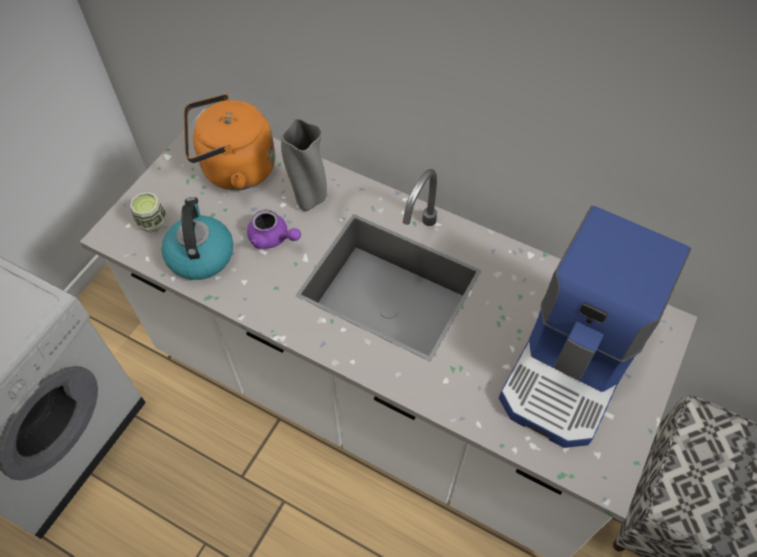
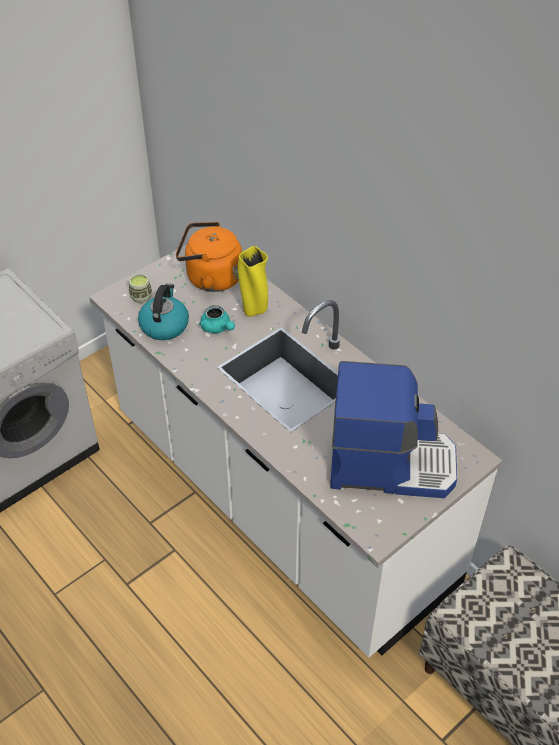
camera: 20 degrees right, 10 degrees down
purple teapot [247,210,301,249] -> turquoise teapot [199,305,235,333]
grey vase [281,118,327,211] -> yellow vase [238,246,268,317]
coffee machine [499,205,691,448] -> coffee machine turned 135 degrees counterclockwise [330,361,457,498]

